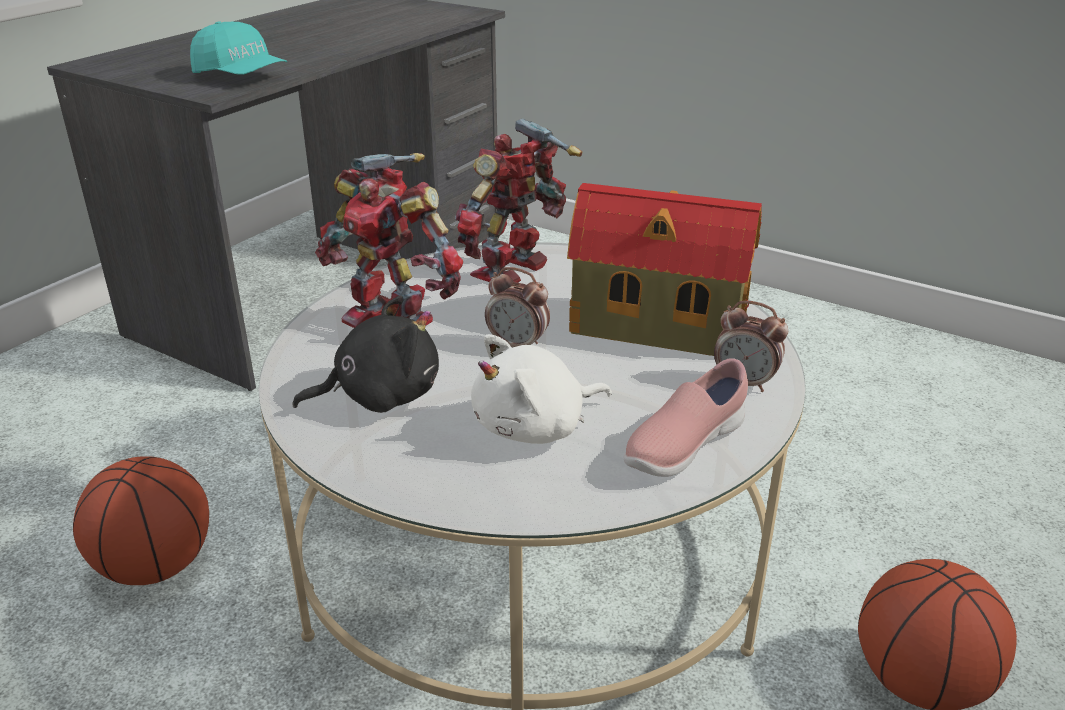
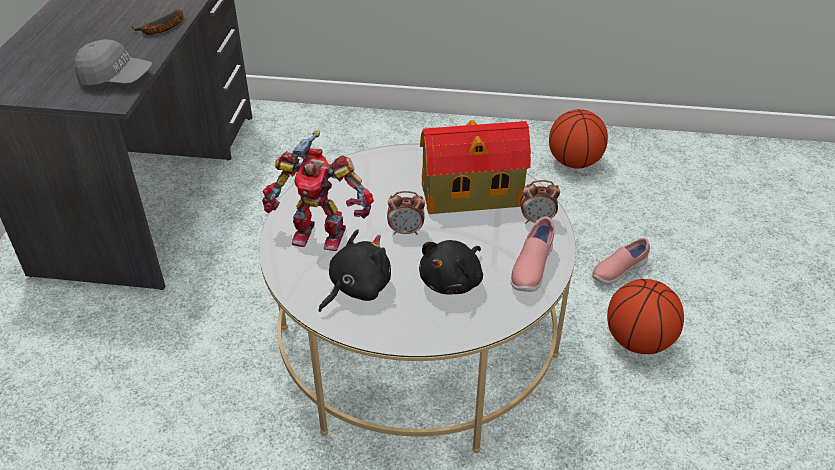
camera: 25 degrees left, 10 degrees up
basketball [73,456,209,585] -> basketball moved to [549,109,608,168]
turquoise cap [190,21,287,75] -> grey cap [75,39,152,86]
toy robot [455,118,582,283] -> none
white plush toy [471,334,612,444] -> black plush toy [419,240,483,294]
none -> banana [132,9,184,35]
none -> pink shoe [592,238,650,284]

